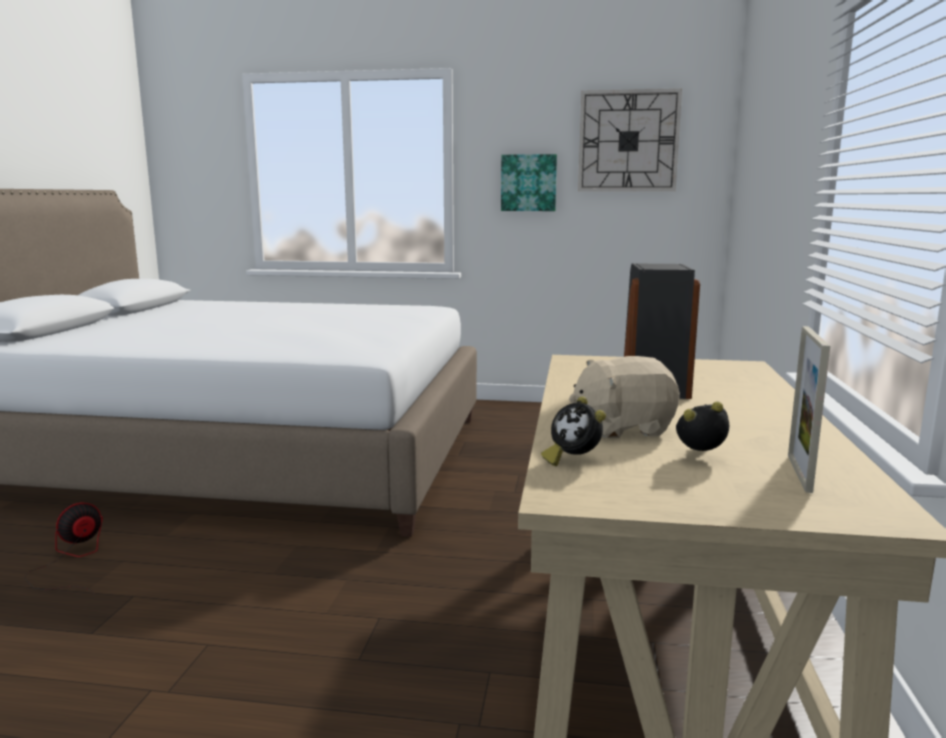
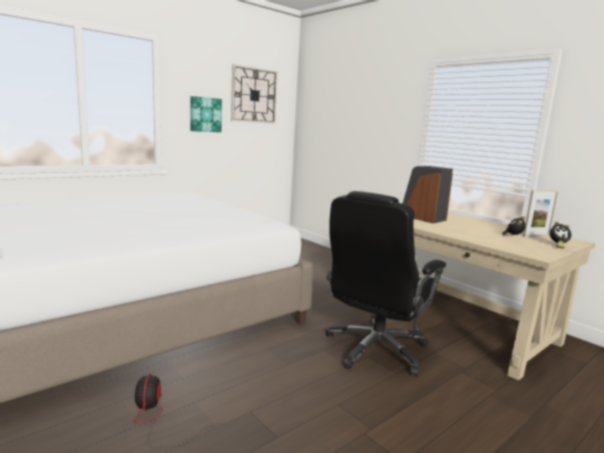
camera: 50 degrees left, 0 degrees up
alarm clock [541,396,606,466] -> alarm clock moved to [550,222,571,249]
beige plush toy [569,356,680,438] -> none
picture frame [788,326,830,493] -> picture frame turned 75 degrees counterclockwise [523,190,559,237]
none -> black office chair [326,191,446,376]

